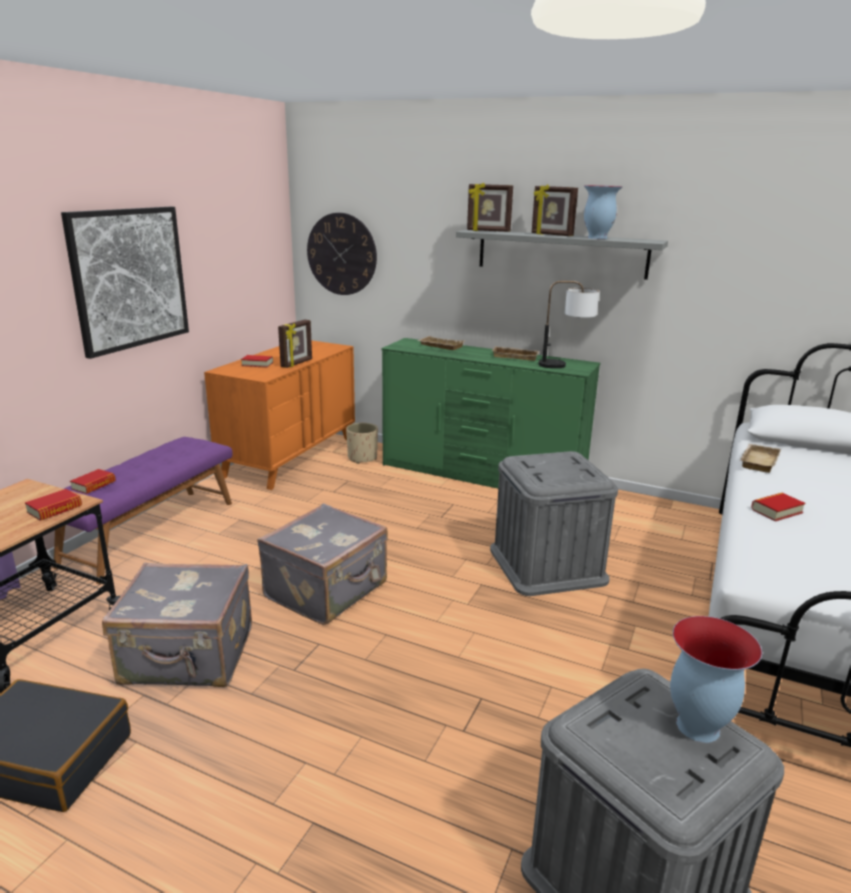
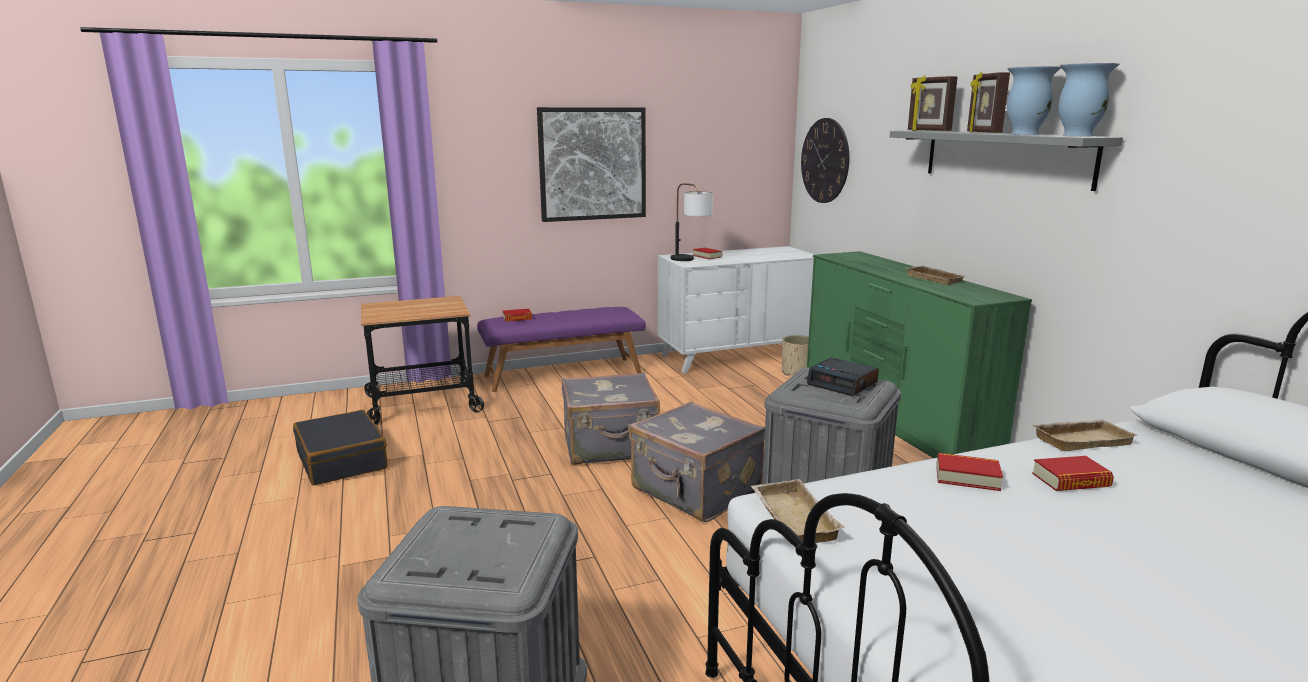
camera: 45 degrees right, 5 degrees down
book [25,489,82,521] -> book moved to [1032,456,1114,491]
grey suitcase [102,563,252,687] -> grey suitcase moved to [629,402,765,522]
orange dresser [204,340,355,490] -> white dresser [658,246,815,373]
picture frame [278,319,312,368] -> none
beige tray [417,336,465,350] -> beige tray moved to [751,479,845,543]
table lamp [538,281,599,368] -> table lamp moved to [671,183,713,261]
vase [670,616,762,743] -> vase moved to [1058,63,1119,137]
none -> alarm clock [807,357,879,396]

